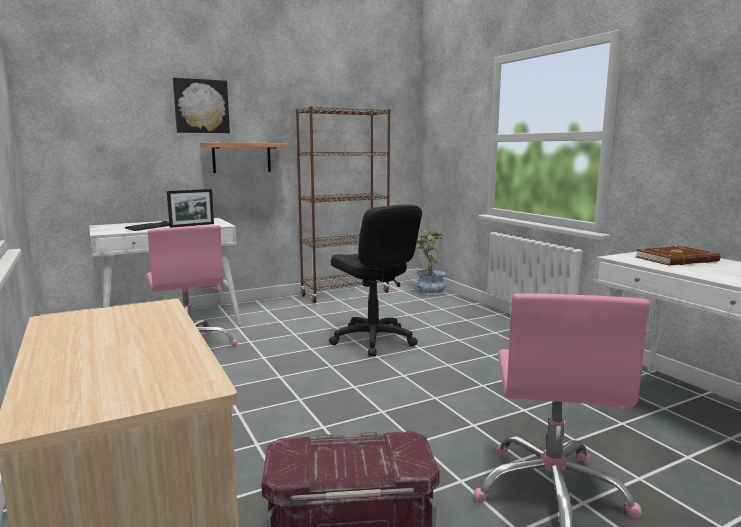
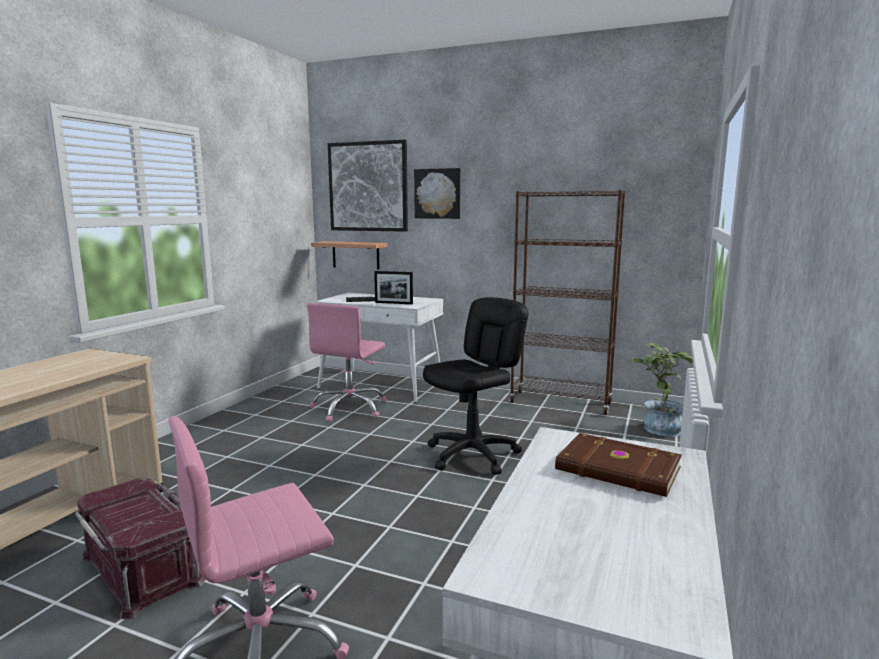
camera: 50 degrees right, 0 degrees up
shelf [200,143,288,173] -> shelf moved to [311,241,388,269]
black office chair [329,205,422,356] -> black office chair turned 150 degrees counterclockwise [423,297,528,475]
none -> picture [328,140,408,232]

